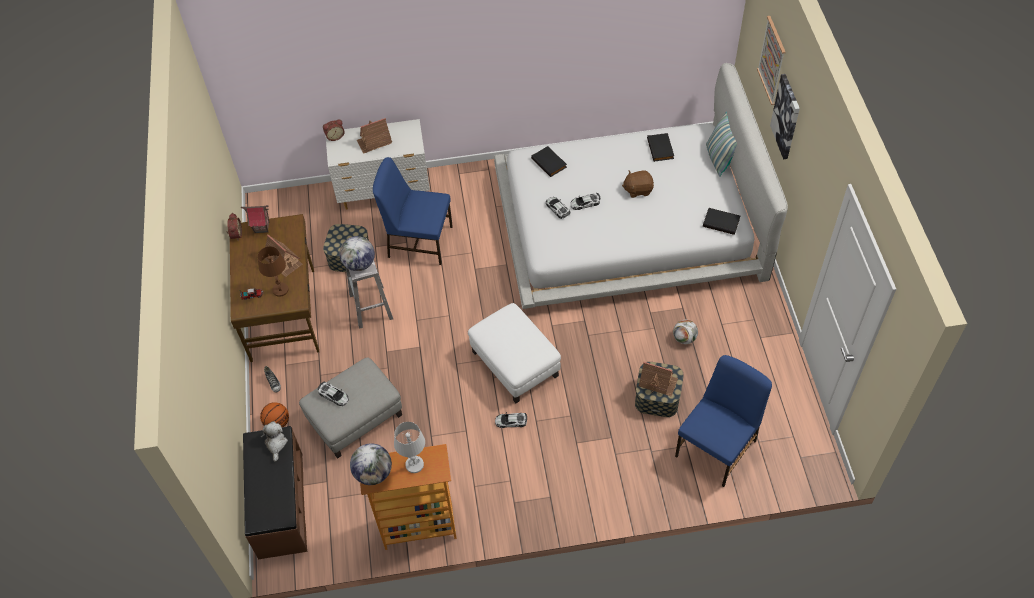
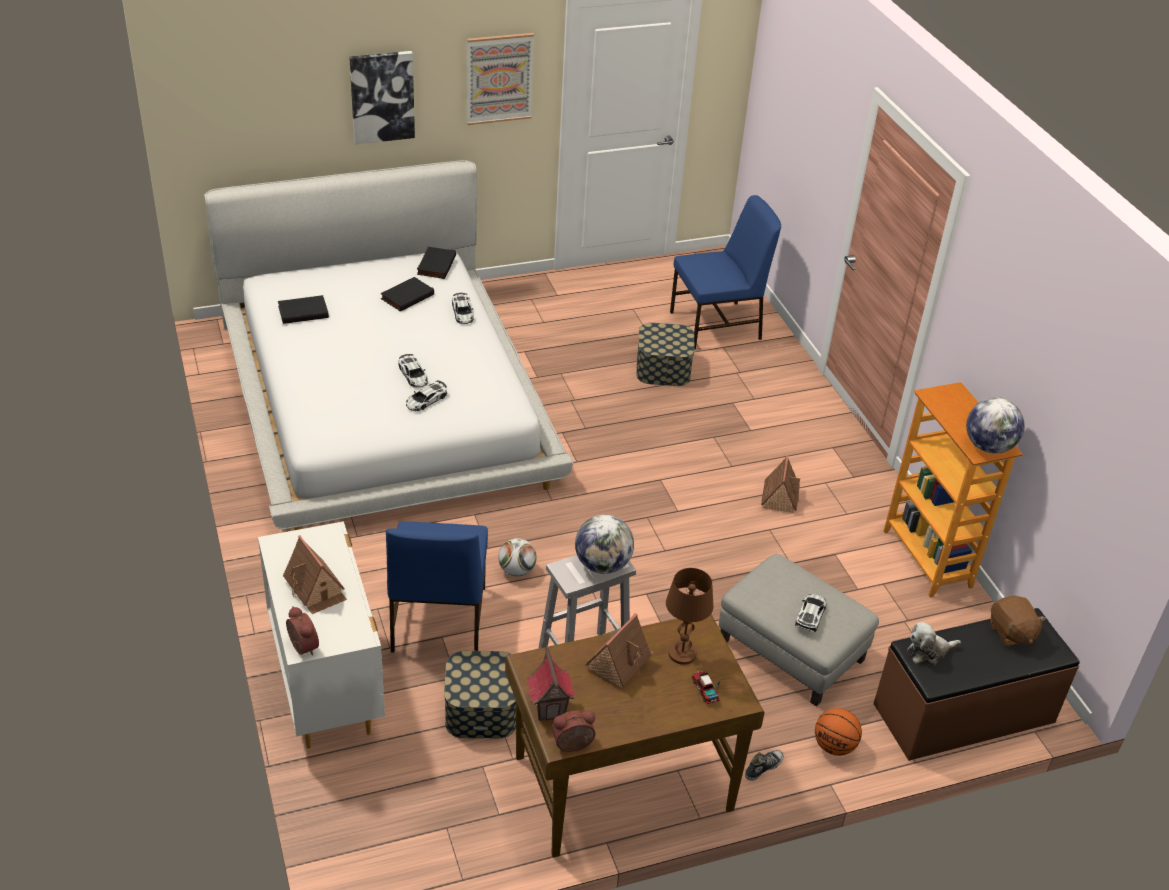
camera: 105 degrees left, 15 degrees down
white table lamp [394,422,425,473] -> none
white ottoman [468,303,561,403] -> none
toy car [495,412,527,428] -> toy car moved to [452,293,474,324]
black book [531,146,567,177] -> black book moved to [381,277,434,311]
brown plush toy [622,171,654,198] -> brown plush toy moved to [990,596,1046,647]
toy house [639,362,678,397] -> toy house moved to [761,456,800,513]
football [673,320,698,344] -> football moved to [498,538,537,576]
blue chair [675,355,772,487] -> blue chair turned 135 degrees clockwise [670,195,781,349]
pillow [706,112,737,177] -> none
picture [757,16,786,105] -> picture moved to [467,33,534,125]

